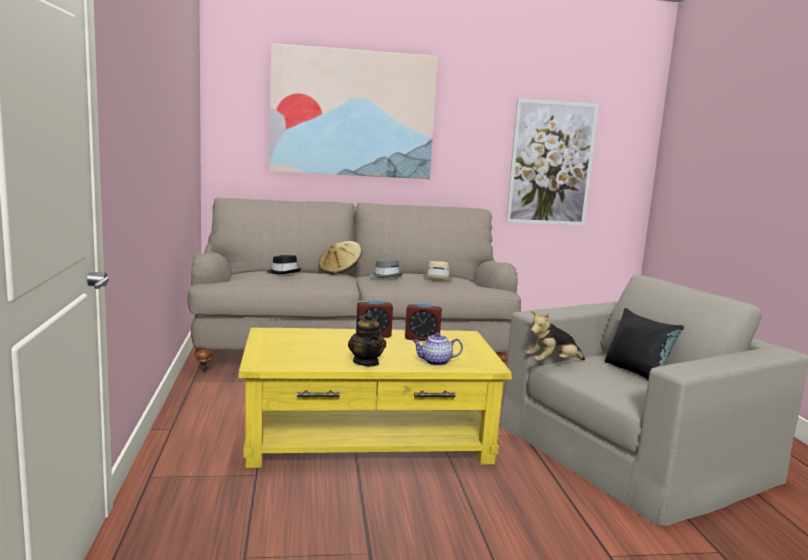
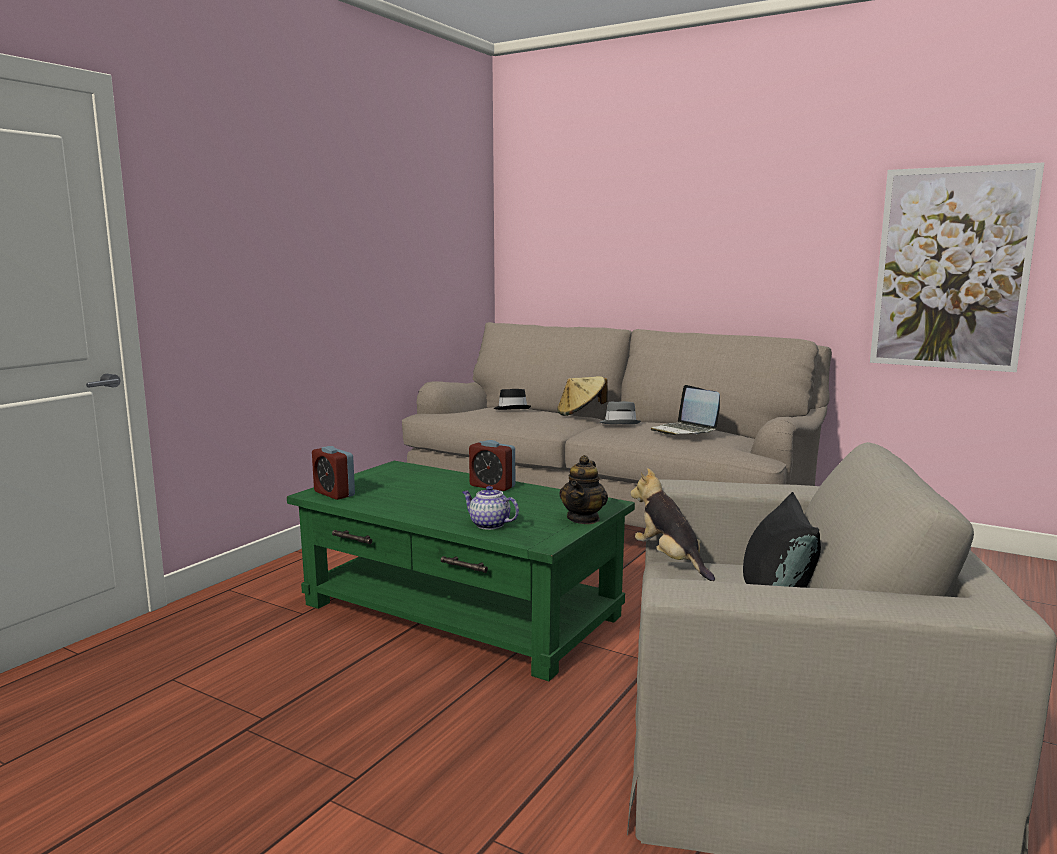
camera: 40 degrees right, 0 degrees up
yellow coffee table [238,328,512,468] -> green coffee table [287,461,635,681]
picture [269,43,438,179] -> none
teapot [348,312,386,367] -> teapot moved to [559,455,608,524]
alarm clock [405,302,442,341] -> alarm clock moved to [312,446,355,500]
beige hat [423,261,453,279] -> laptop [651,385,720,435]
plush toy [526,311,585,361] -> plush toy turned 45 degrees clockwise [630,468,715,581]

